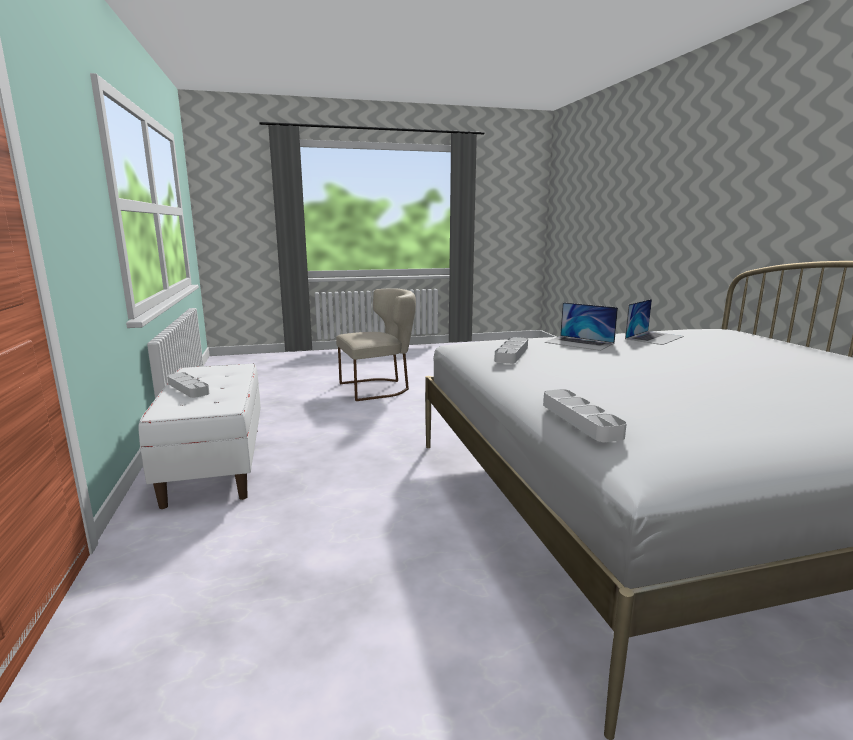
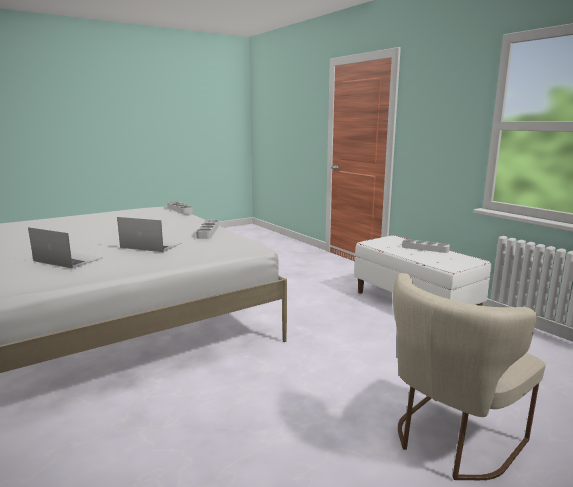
camera: 160 degrees right, 0 degrees up
laptop [625,299,684,345] -> laptop turned 90 degrees clockwise [28,227,103,269]

